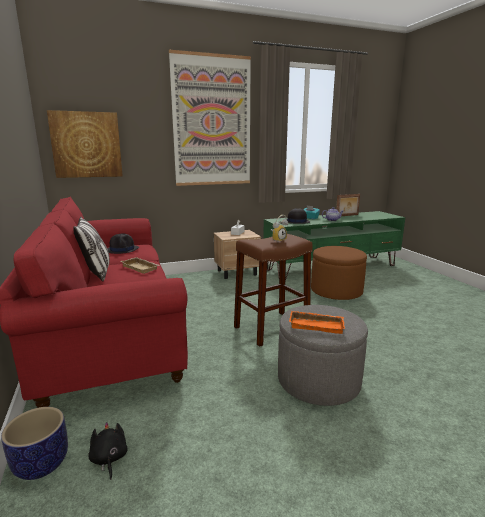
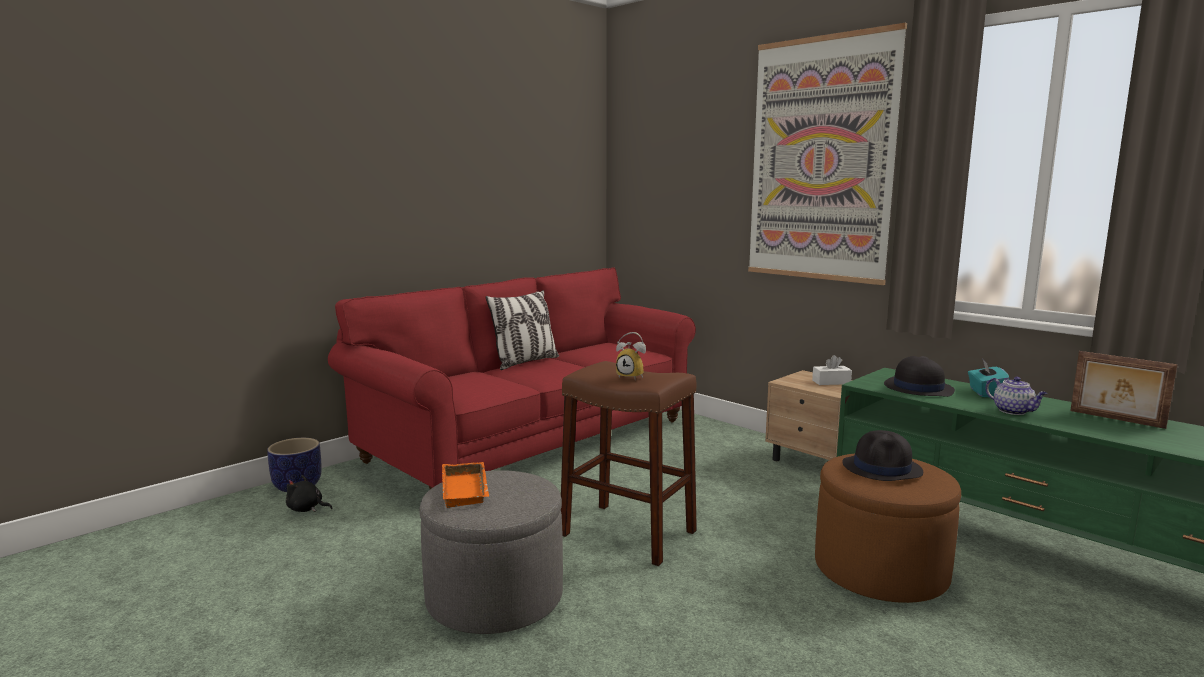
camera: 65 degrees right, 5 degrees down
picture [47,110,123,178] -> none
black plush toy [88,422,128,480] -> black plush toy turned 120 degrees counterclockwise [286,475,333,512]
black hat [107,234,139,254] -> black hat moved to [842,430,923,481]
beige tray [121,257,159,274] -> none

